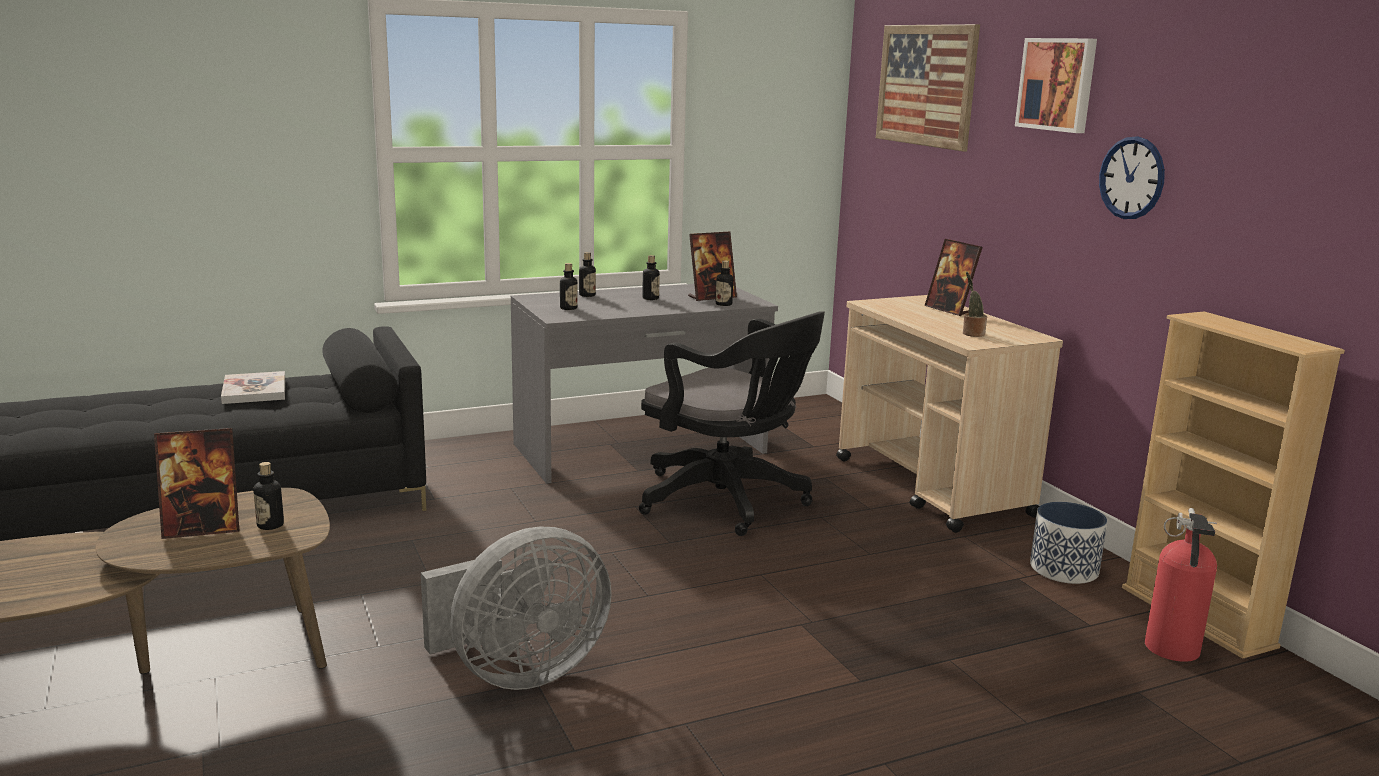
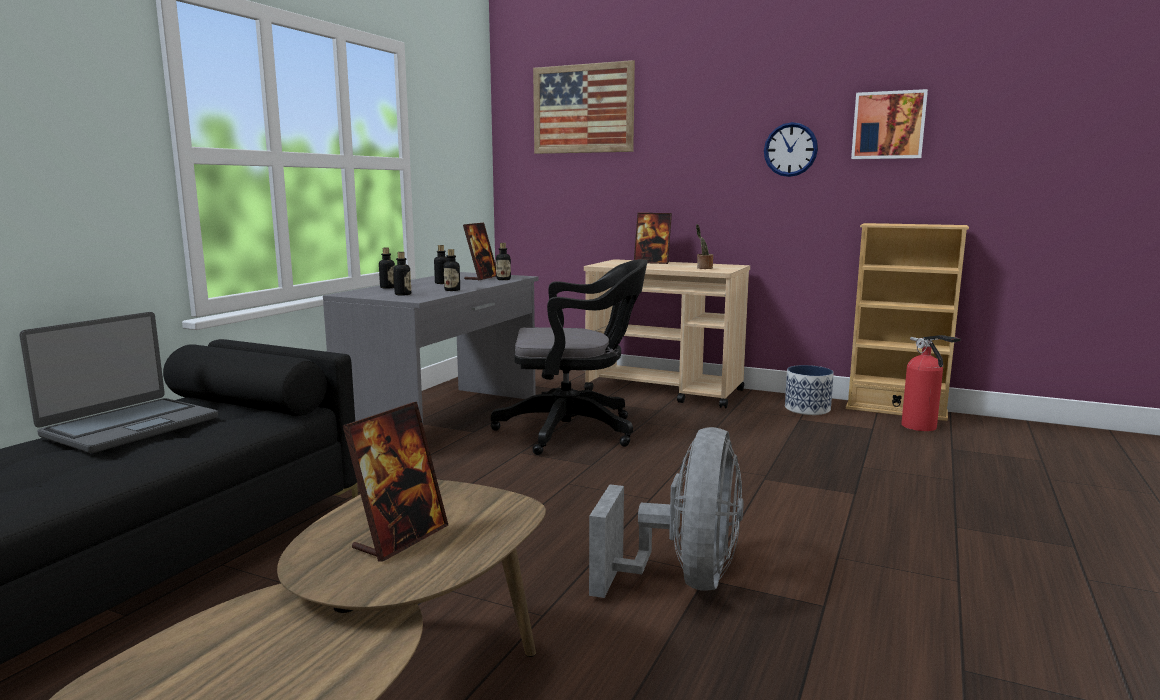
camera: 40 degrees left, 5 degrees down
book [221,371,285,404] -> laptop [19,312,218,453]
bottle [253,462,284,530] -> bottle moved to [444,249,460,291]
picture [1015,38,1097,133] -> picture moved to [851,89,928,159]

